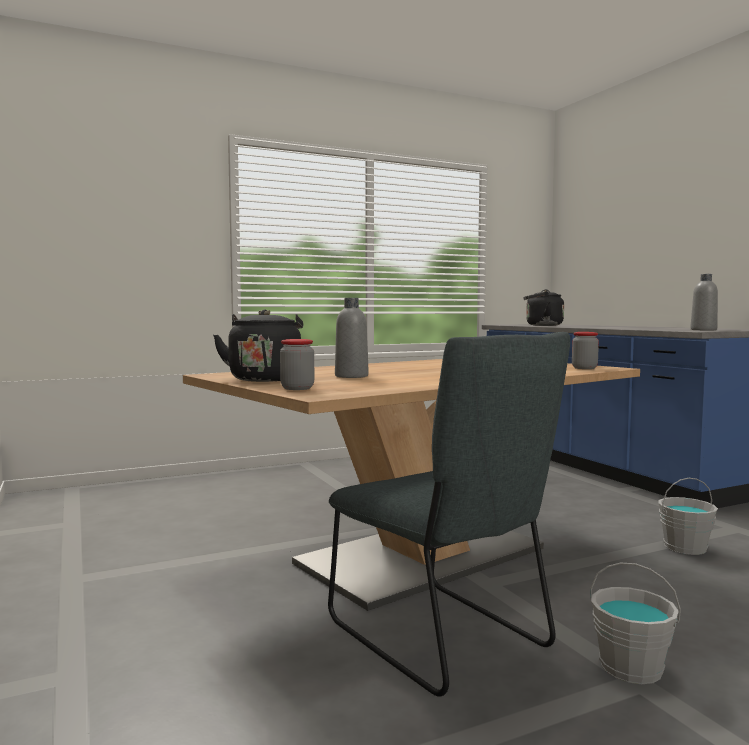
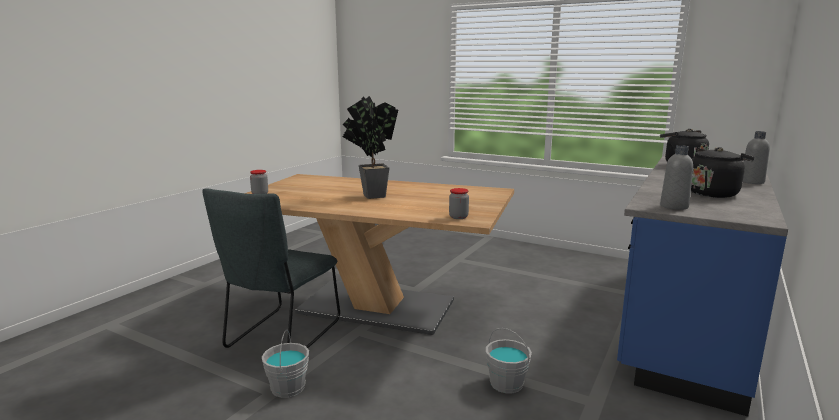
camera: 55 degrees right, 10 degrees up
black kettle [213,309,303,382] -> black kettle moved to [691,147,754,198]
grey bottle [335,298,368,378] -> grey bottle moved to [743,131,770,184]
none -> potted plant [343,96,398,199]

